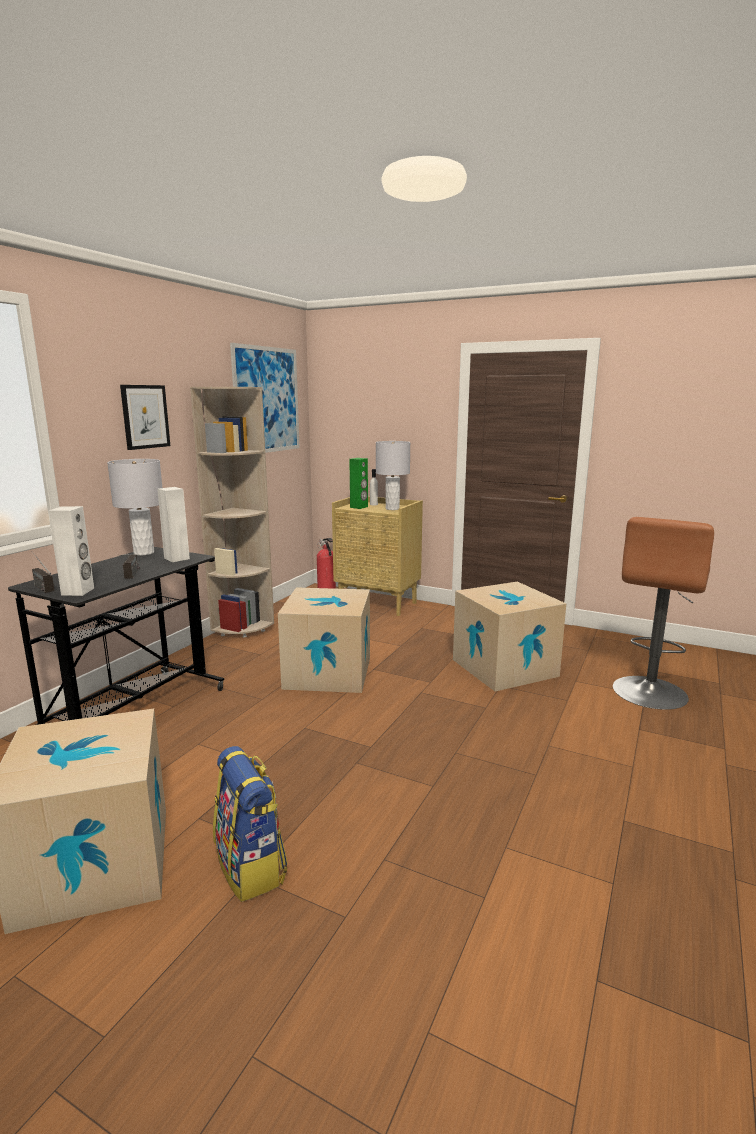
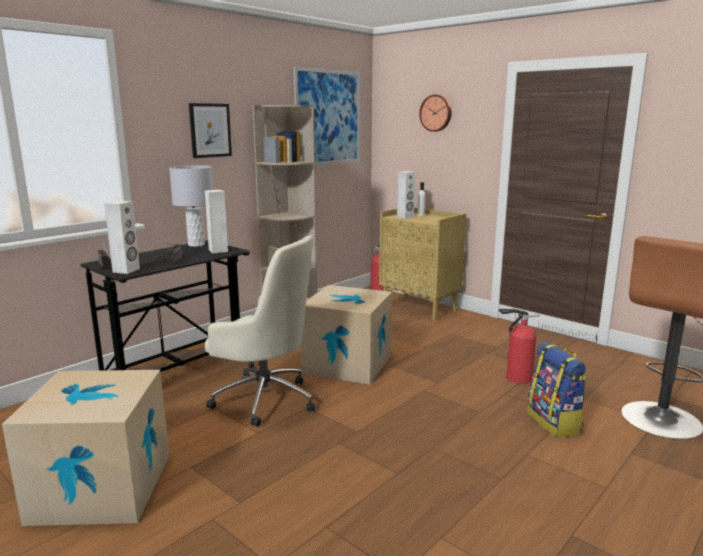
camera: 15 degrees right, 0 degrees up
backpack [213,746,288,902] -> backpack moved to [527,342,588,438]
green speaker [349,458,368,509] -> white speaker [397,171,415,219]
grey table lamp [376,441,410,510] -> none
cardboard box [453,582,566,692] -> fire extinguisher [499,309,540,384]
none -> beige office chair [205,236,315,427]
none -> wall clock [419,95,452,132]

